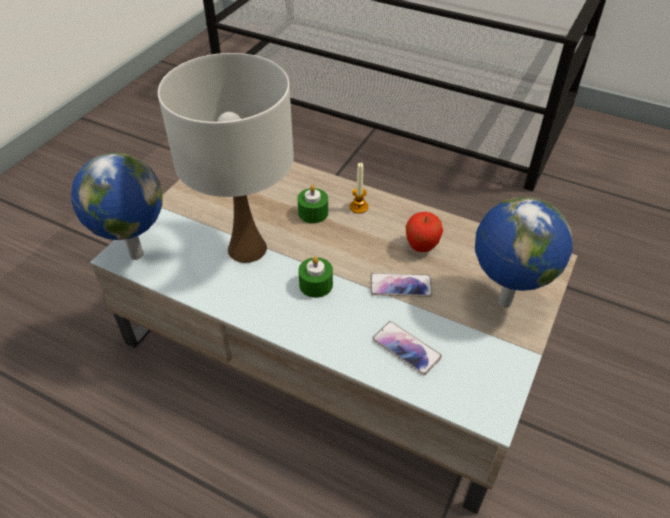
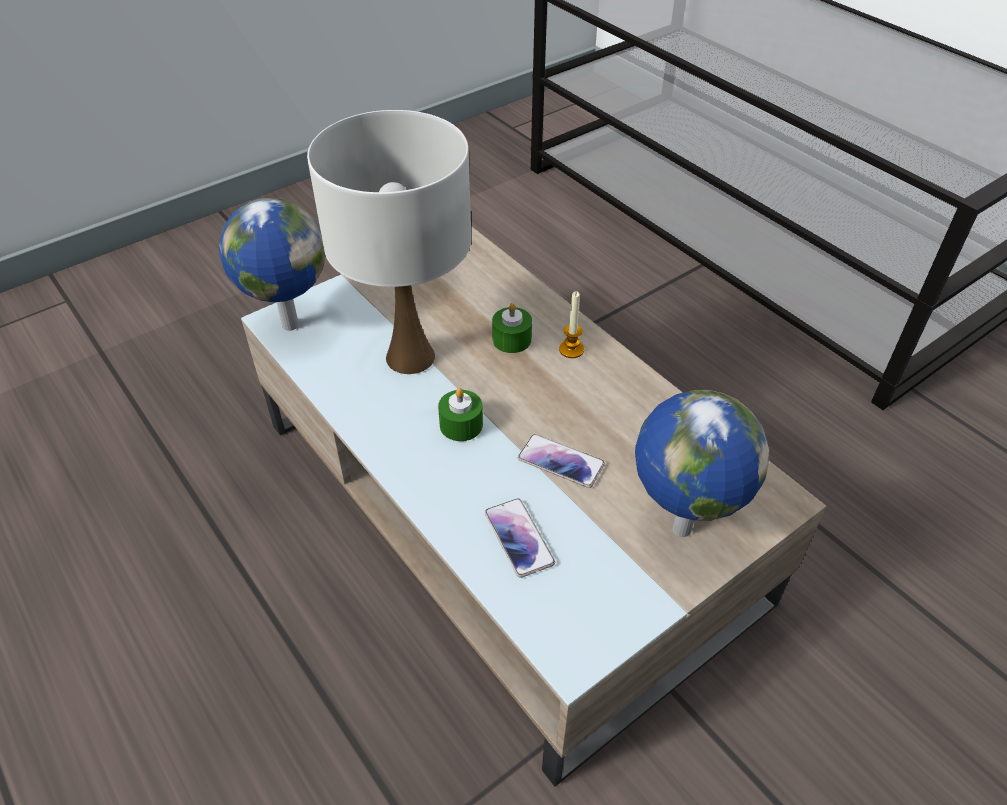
camera: 25 degrees right, 0 degrees up
apple [406,212,443,252] -> none

